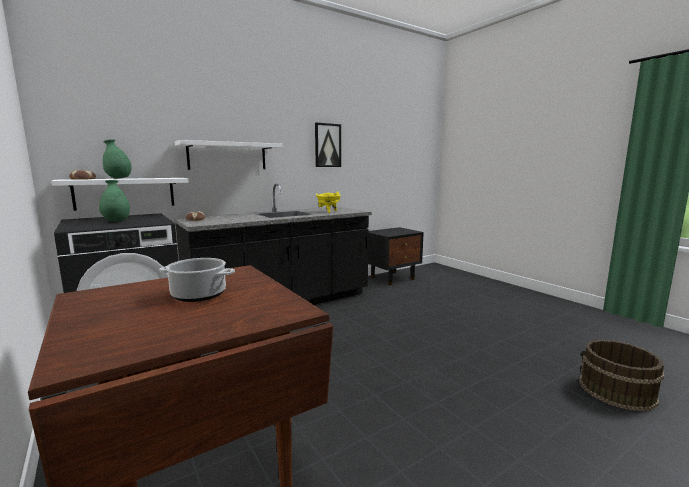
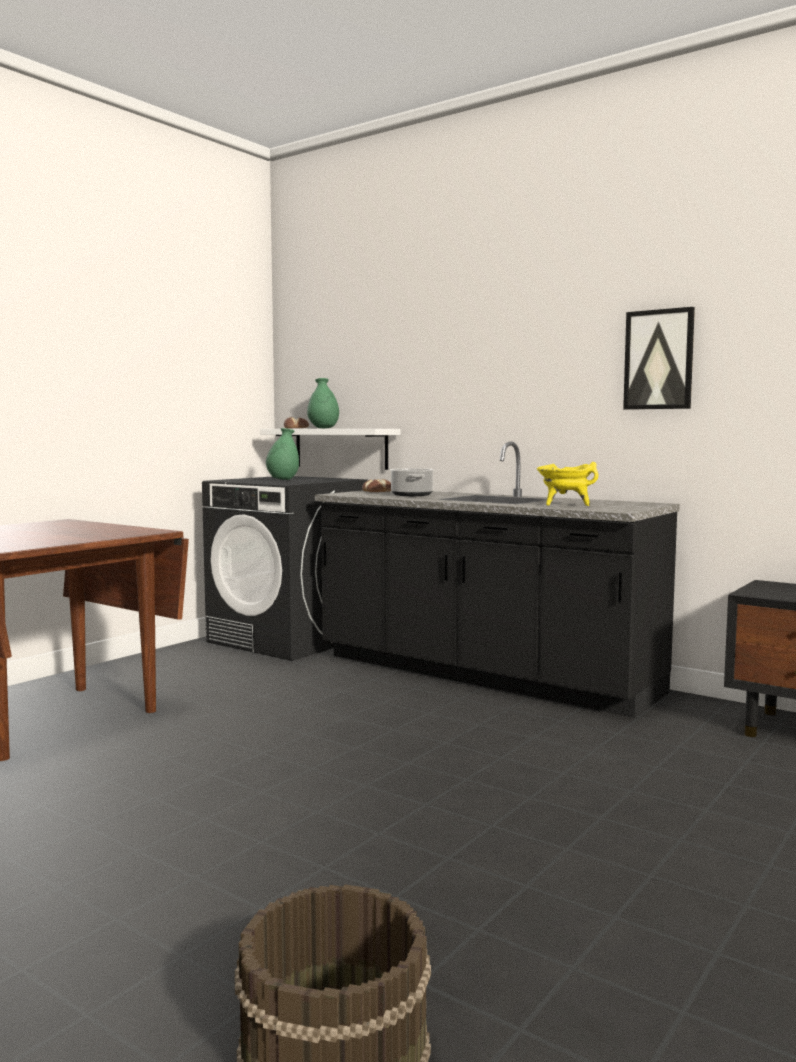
camera: 70 degrees right, 5 degrees down
cooking pot [159,258,235,302] -> cooking pot moved to [390,468,434,496]
white shelf [175,140,283,170] -> none

